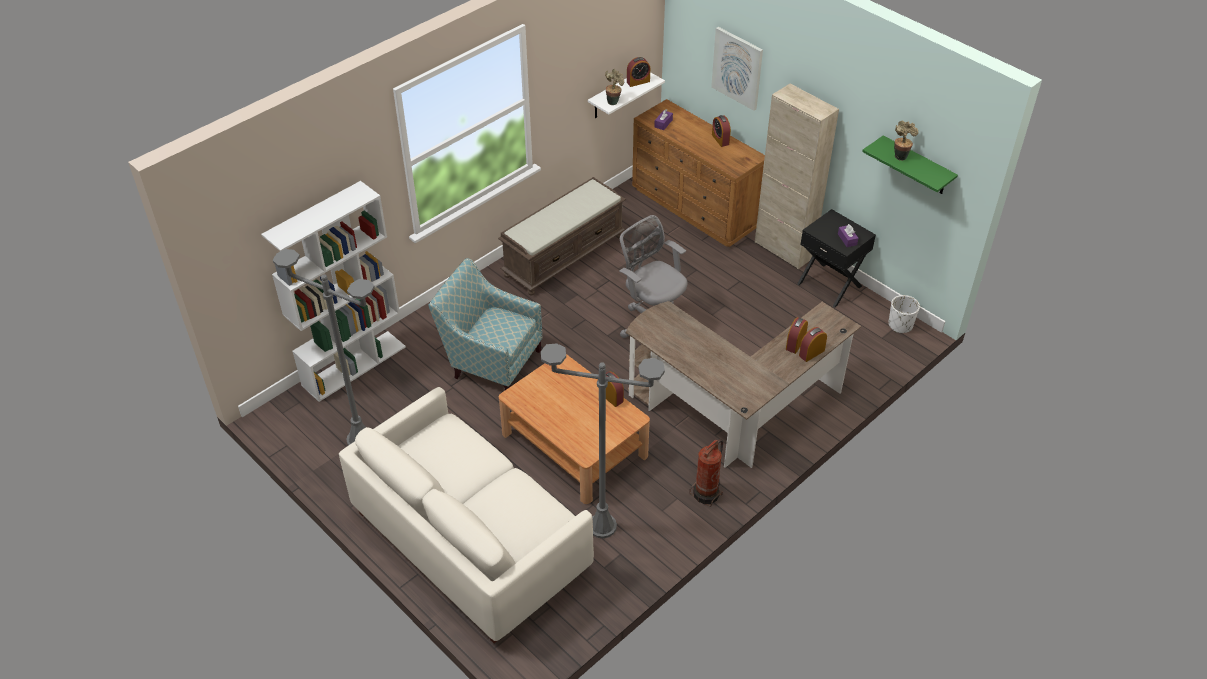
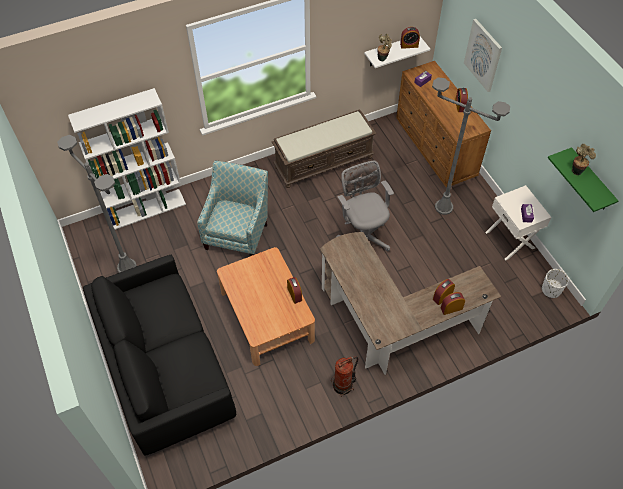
camera: 20 degrees right, 10 degrees up
white sofa [339,387,594,643] -> black sofa [83,255,236,456]
armchair [428,258,543,390] -> armchair turned 60 degrees clockwise [197,161,268,256]
grey floor lamp [541,343,665,538] -> grey floor lamp moved to [432,77,510,215]
beige cabinet [755,84,839,269] -> none
black nightstand [797,209,876,308] -> white nightstand [485,185,551,260]

